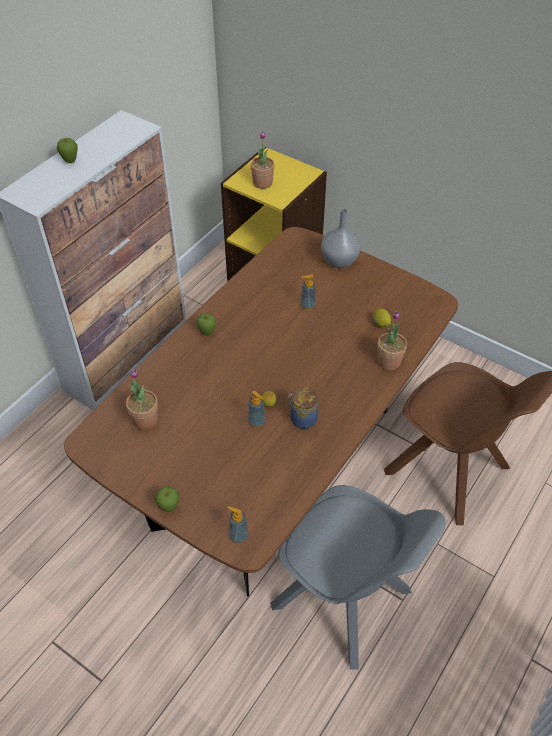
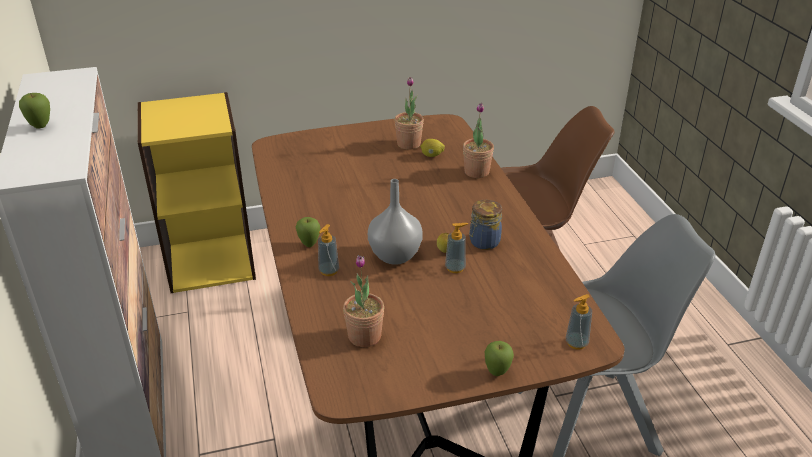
camera: 50 degrees left, 15 degrees down
potted plant [251,131,274,189] -> potted plant moved to [395,77,424,150]
soap dispenser [301,275,316,310] -> soap dispenser moved to [318,224,339,276]
grey vase [321,208,361,268] -> grey vase moved to [368,179,423,265]

